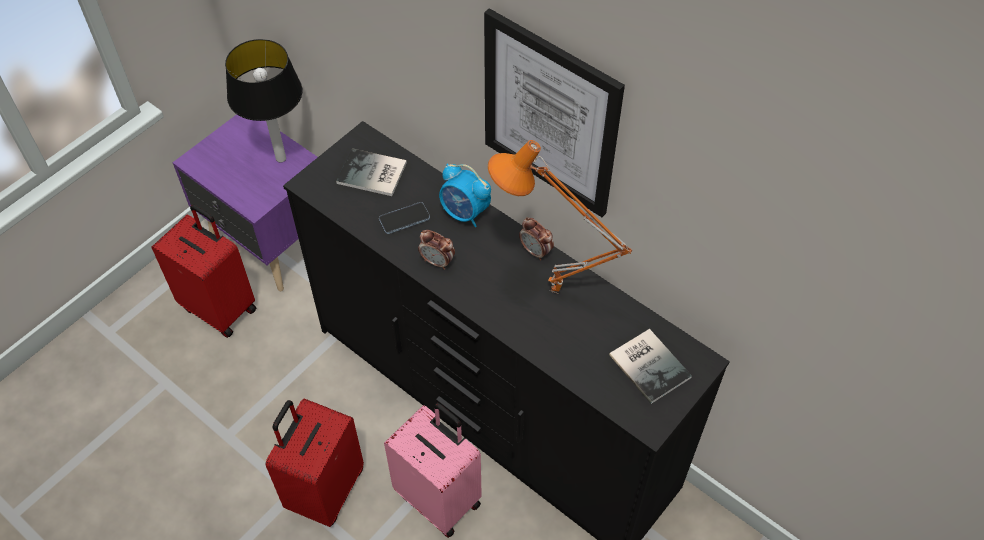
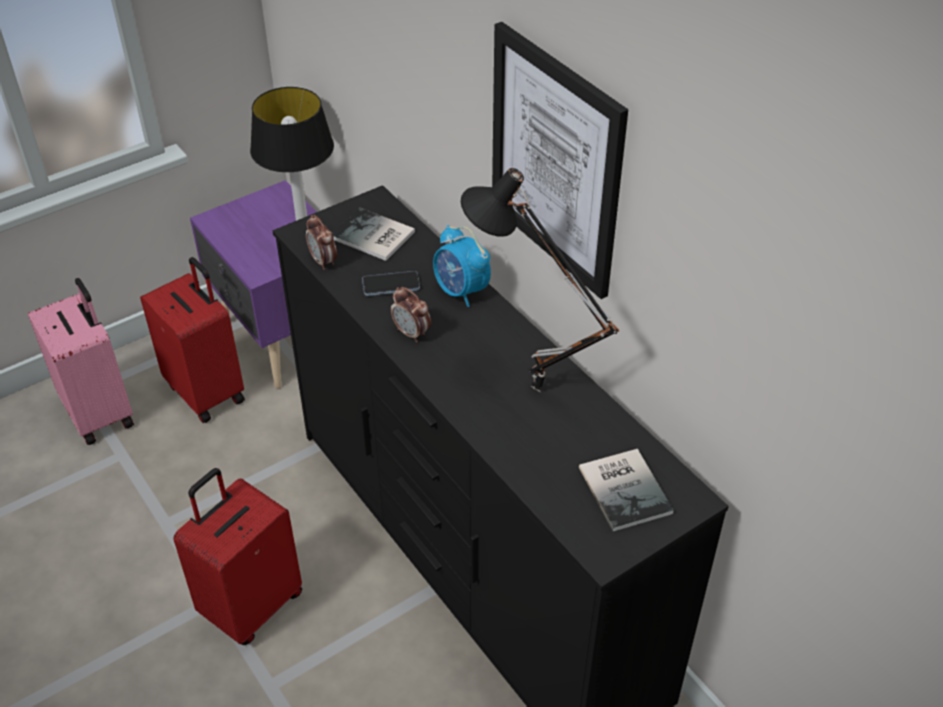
camera: 15 degrees right, 10 degrees down
pink suitcase [384,403,482,538] -> pink suitcase moved to [28,278,134,445]
orange table lamp [488,140,632,294] -> black table lamp [461,168,619,392]
alarm clock [519,217,554,261] -> alarm clock moved to [306,215,337,270]

